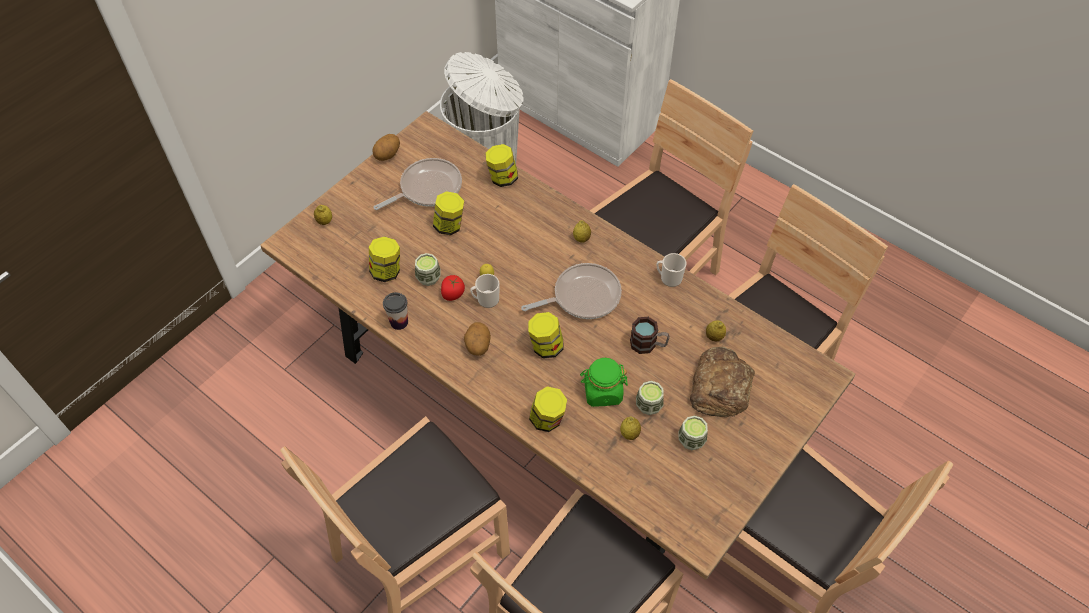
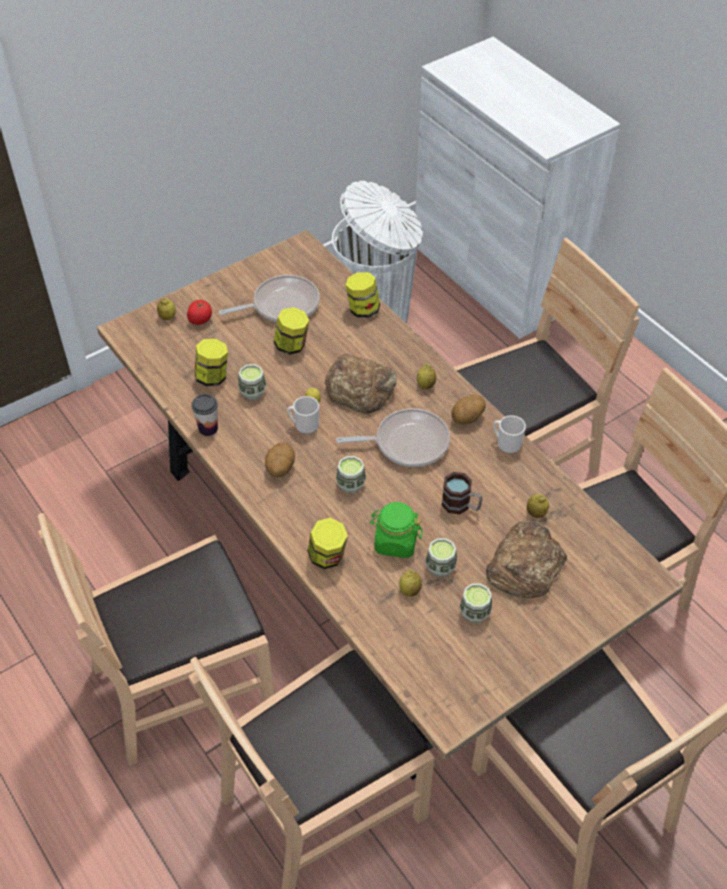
camera: 15 degrees right, 5 degrees down
potato [373,134,400,161] -> potato moved to [451,394,486,425]
tomato [441,275,465,301] -> tomato moved to [187,300,212,325]
jar [528,312,564,359] -> cup [336,456,366,493]
none -> bread [325,354,396,414]

